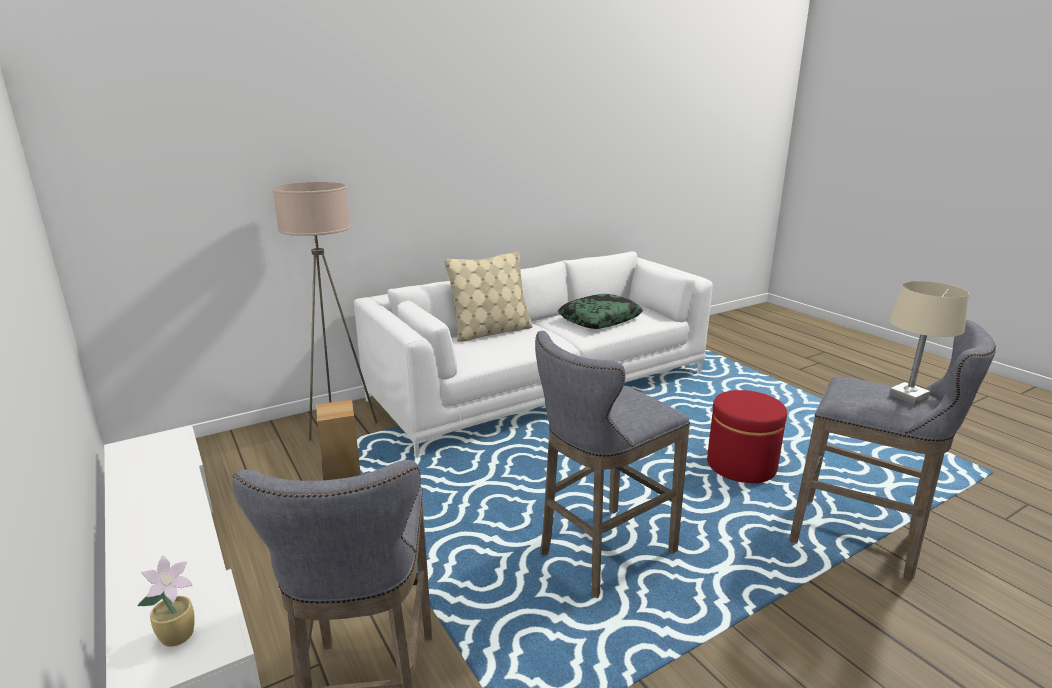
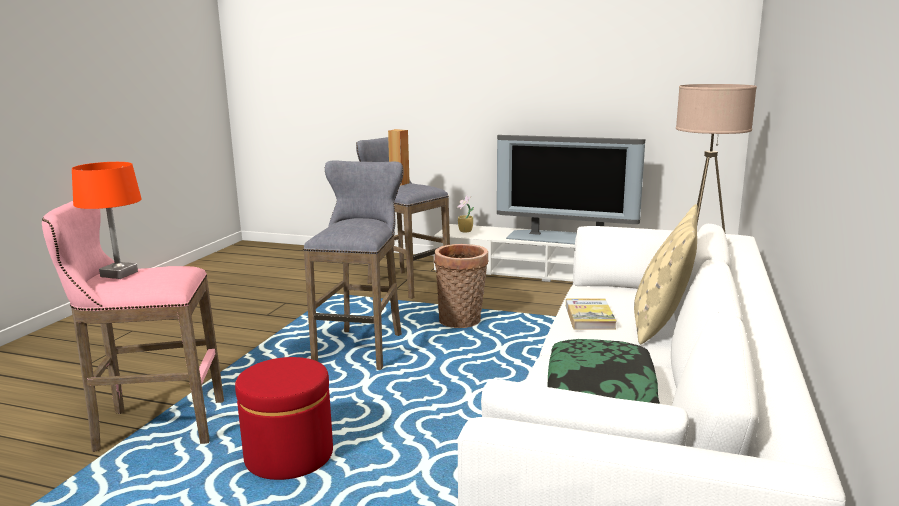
camera: 140 degrees right, 5 degrees down
grey stool [789,320,996,580] -> pink stool [42,201,224,452]
beige table lamp [889,281,969,405] -> orange table lamp [72,162,141,279]
none -> basket [434,244,489,328]
none -> television [497,135,645,244]
none -> book [566,299,617,330]

